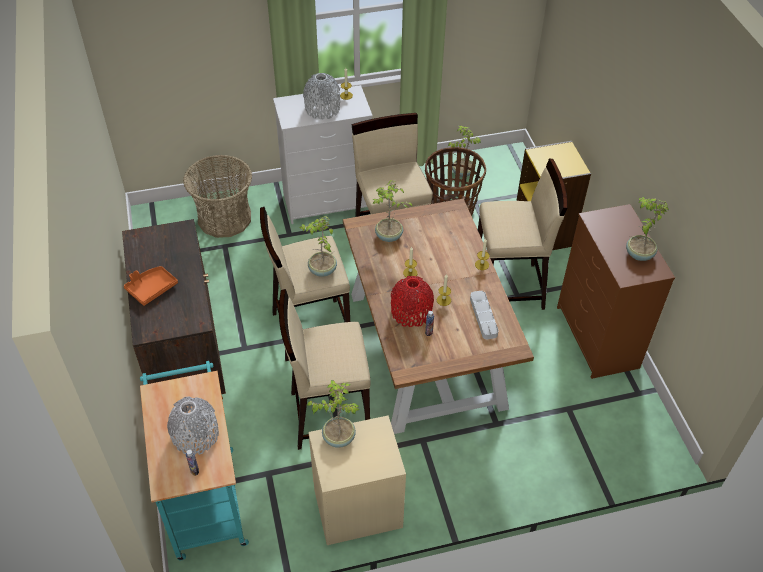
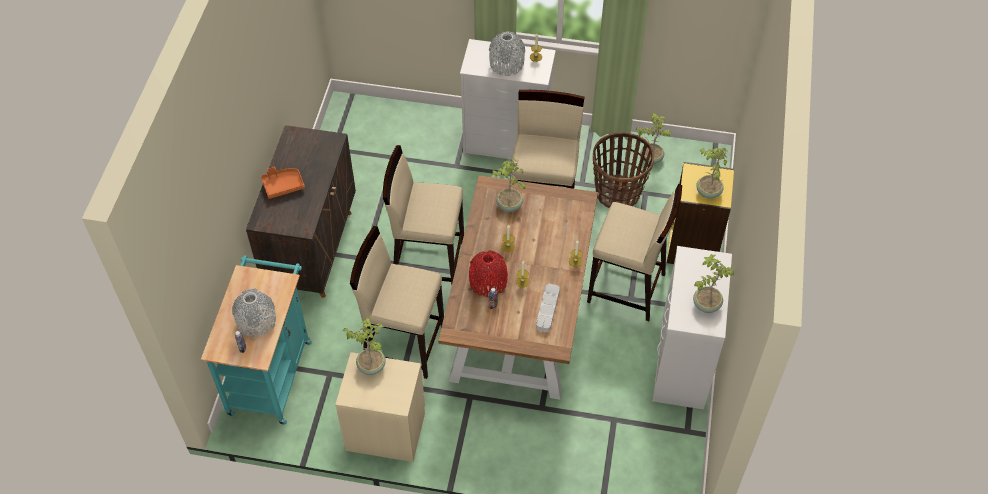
camera: 25 degrees right, 5 degrees up
basket [183,155,252,238] -> none
potted plant [300,216,337,277] -> potted plant moved to [696,148,727,199]
brown dresser [557,204,675,379] -> white dresser [652,246,732,410]

